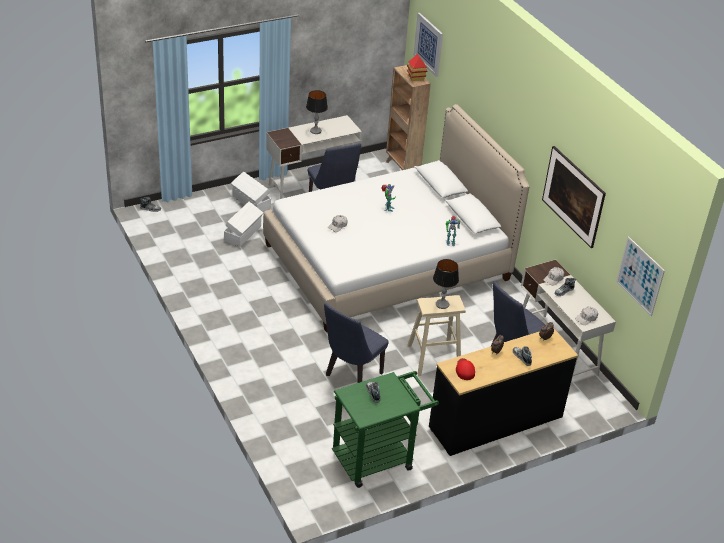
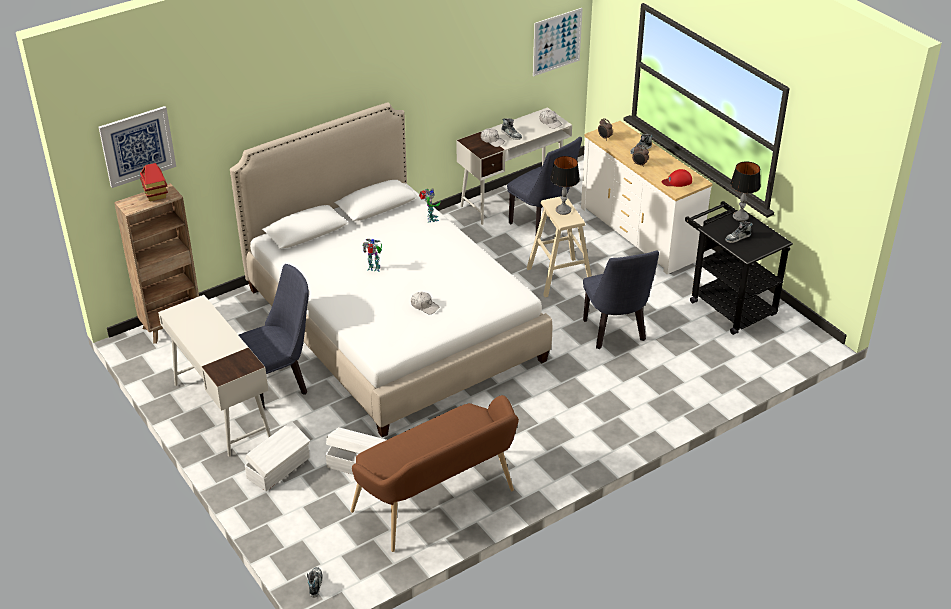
camera: 95 degrees left, 0 degrees up
table lamp [306,90,328,134] -> table lamp moved to [730,161,761,221]
blue chair [324,303,389,383] -> blue chair turned 45 degrees clockwise [583,250,659,349]
green cart [332,371,439,488] -> black cart [685,201,793,335]
black dresser [429,328,578,456] -> white dresser [581,121,712,275]
picture [542,146,606,248] -> none
none -> brown bench [351,395,519,552]

